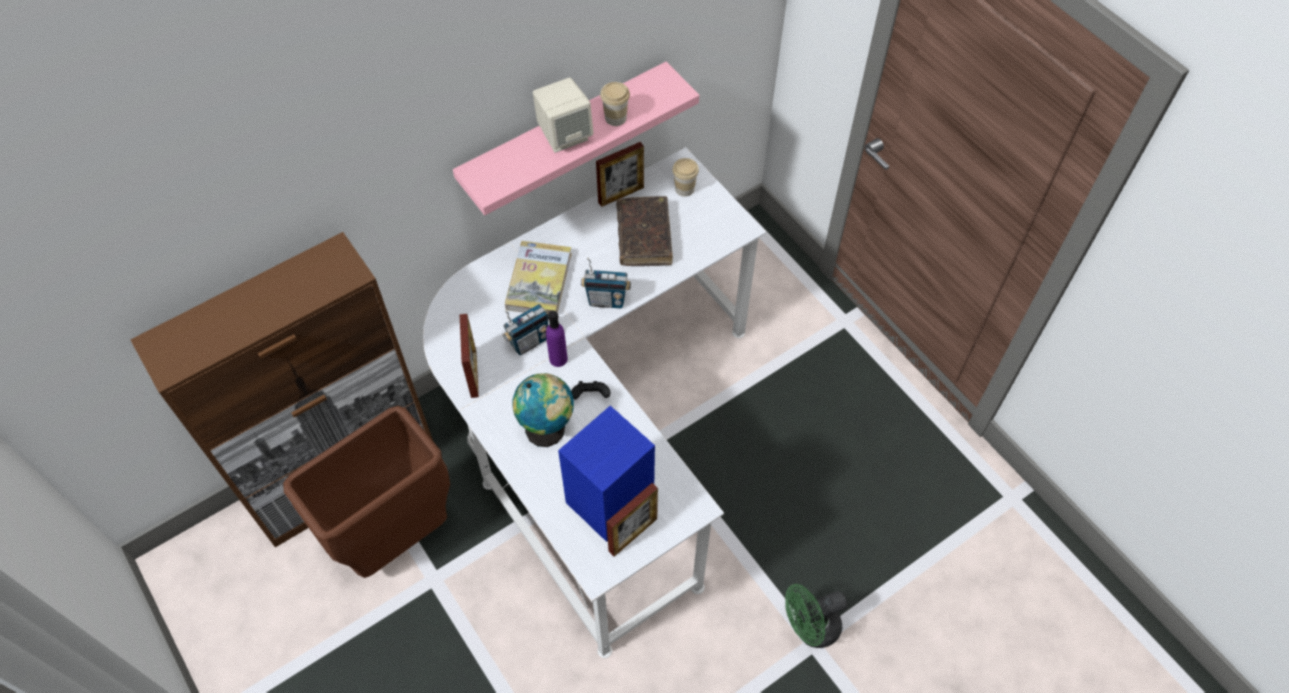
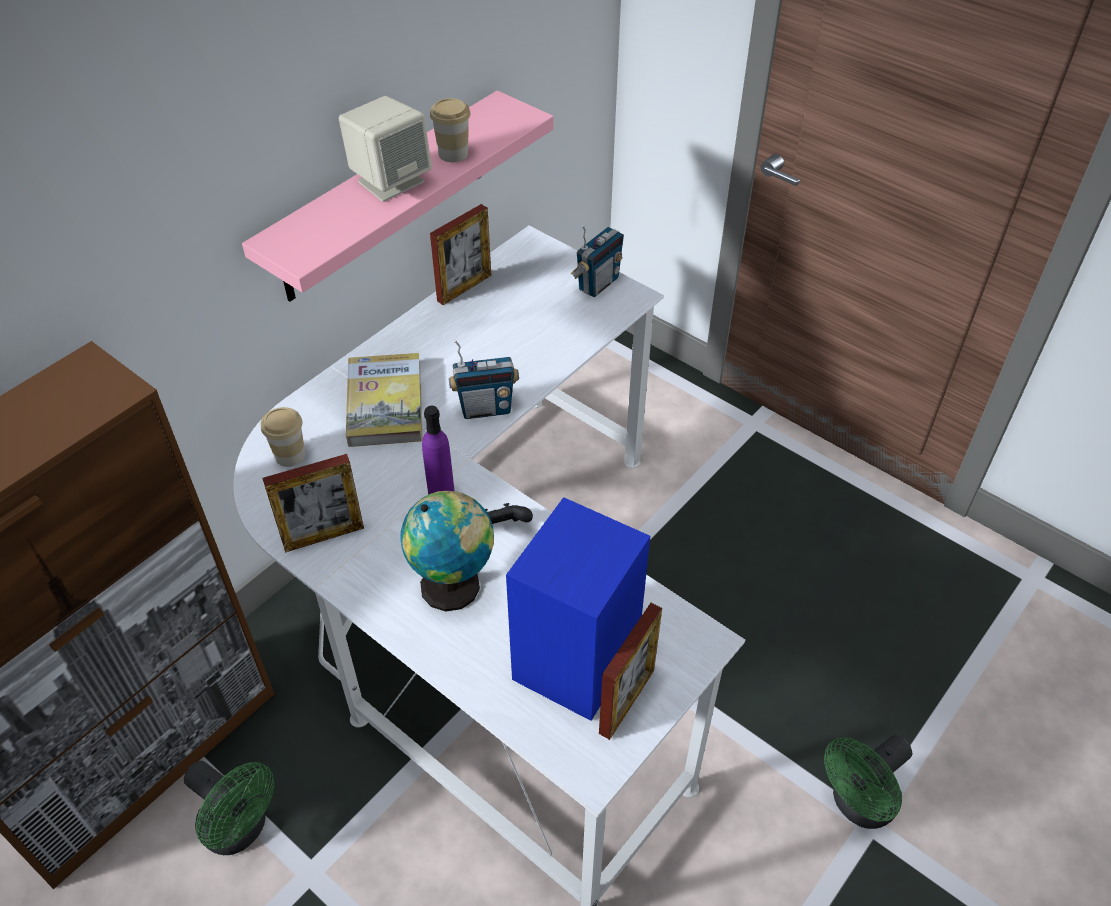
camera: 15 degrees left, 10 degrees down
brown trash can [283,406,450,578] -> green fan [184,761,274,855]
picture frame [460,314,479,398] -> picture frame turned 90 degrees clockwise [262,454,364,552]
radio [502,304,549,355] -> radio moved to [571,225,624,297]
brown book [616,196,673,266] -> none
cup [672,158,699,197] -> cup moved to [261,407,305,467]

